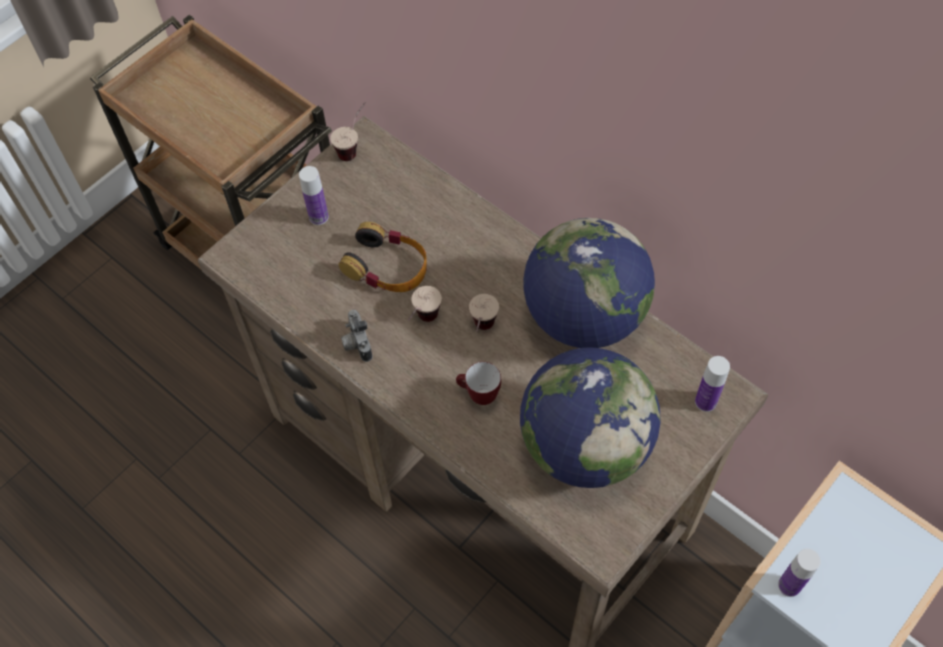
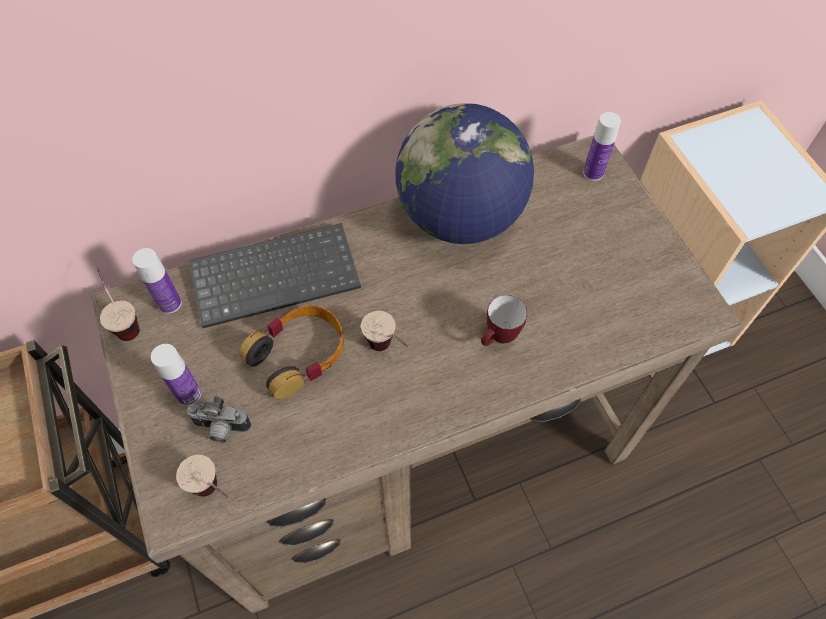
camera: 65 degrees left, 0 degrees up
camera [341,310,372,362] -> camera moved to [187,396,251,443]
cup [469,294,499,332] -> cup moved to [176,455,228,497]
globe [520,347,661,488] -> none
bottle [778,549,821,597] -> bottle moved to [132,248,182,314]
none -> keyboard [188,223,361,328]

